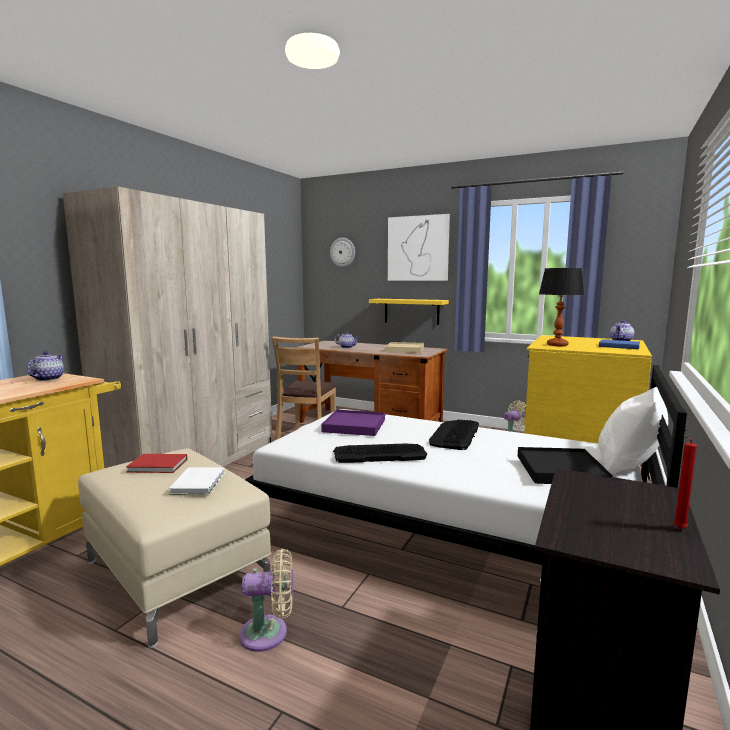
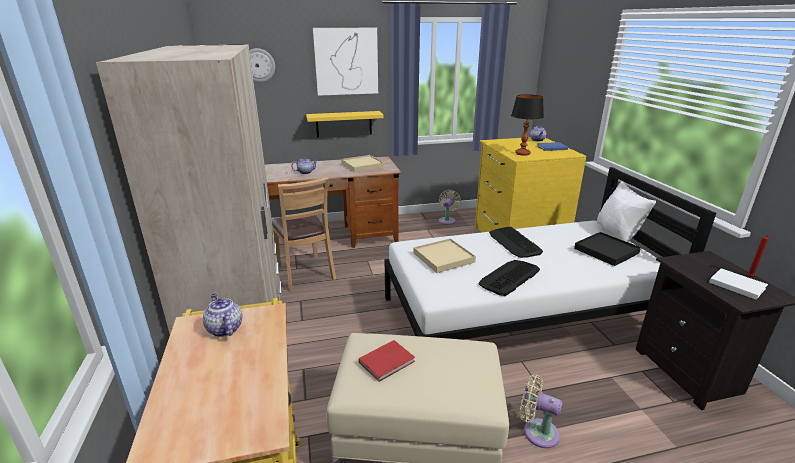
camera: 40 degrees left, 15 degrees up
white book [169,467,225,495] -> white book moved to [709,268,768,300]
beige fan [239,549,293,652] -> beige fan turned 105 degrees counterclockwise [520,375,562,449]
purple tray [321,410,385,436] -> beige tray [413,238,476,273]

